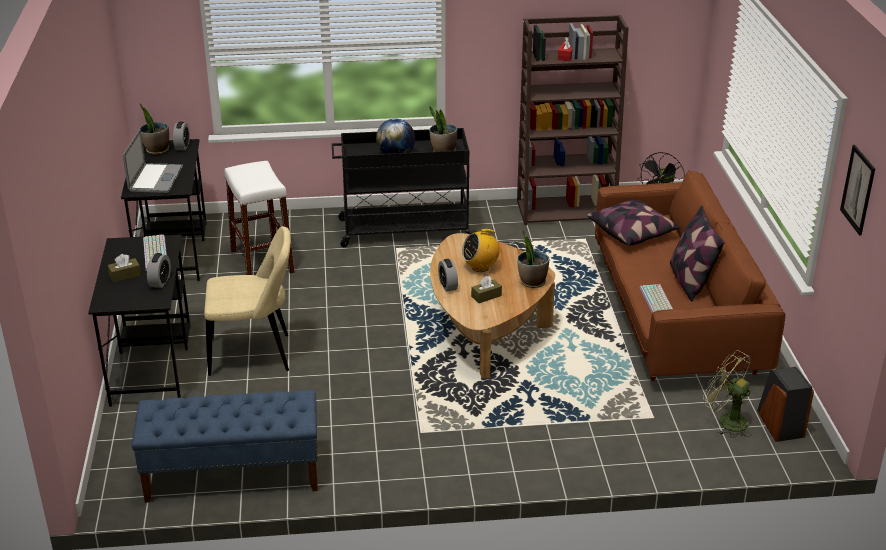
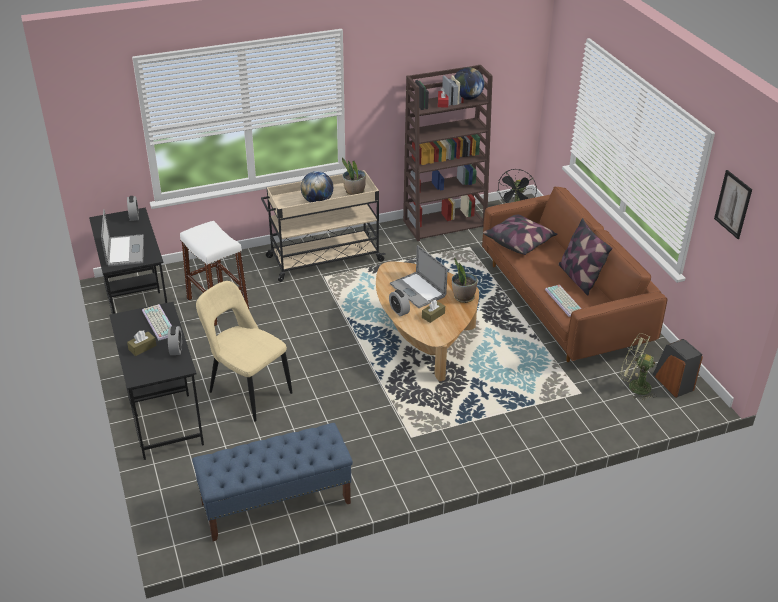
camera: 15 degrees left, 5 degrees up
potted plant [140,103,169,155] -> none
beige chair [204,227,291,376] -> beige chair turned 120 degrees counterclockwise [196,281,292,422]
black cart [332,128,477,247] -> beige cart [261,170,386,282]
radio [462,228,500,272] -> laptop [390,245,448,308]
none -> globe [454,67,484,100]

